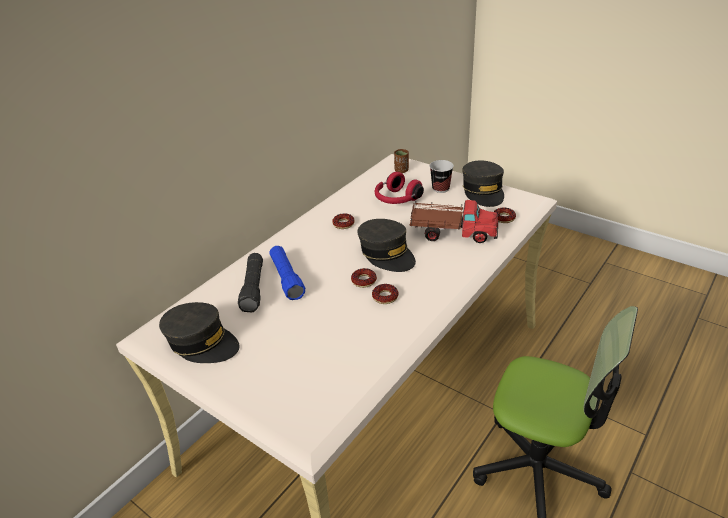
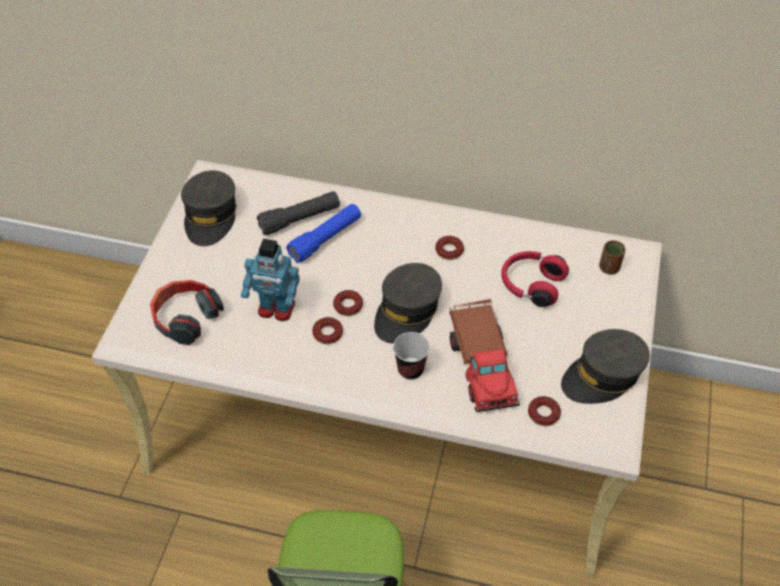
camera: 65 degrees right, 15 degrees up
cup [430,160,454,193] -> cup moved to [393,332,430,380]
none -> headphones [150,280,224,345]
none -> toy robot [241,239,299,321]

